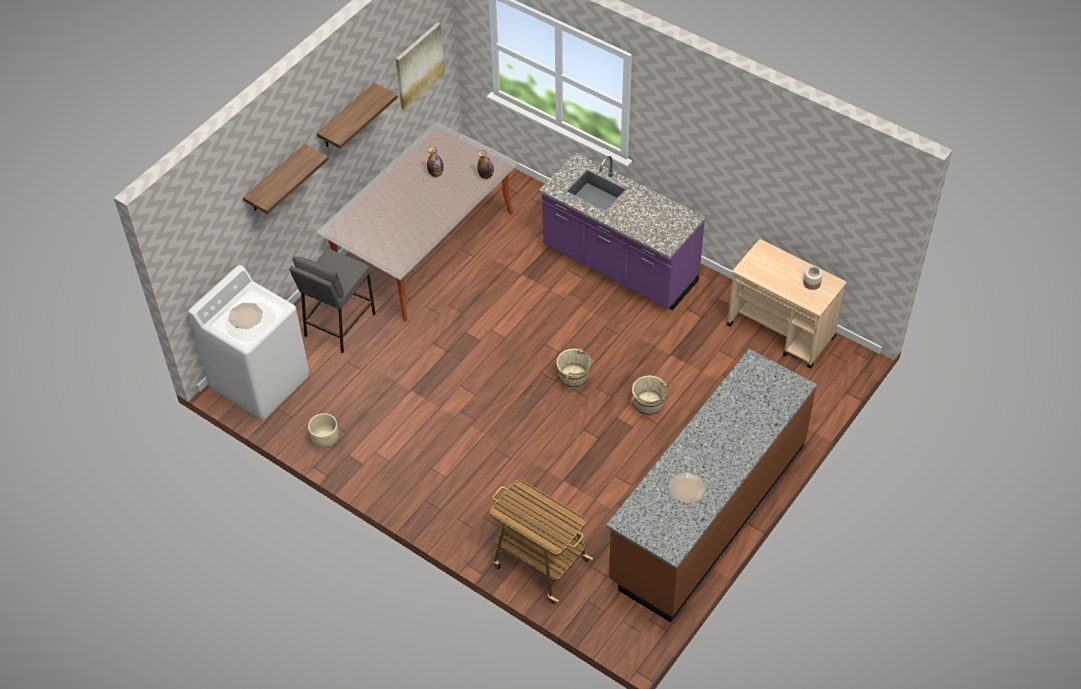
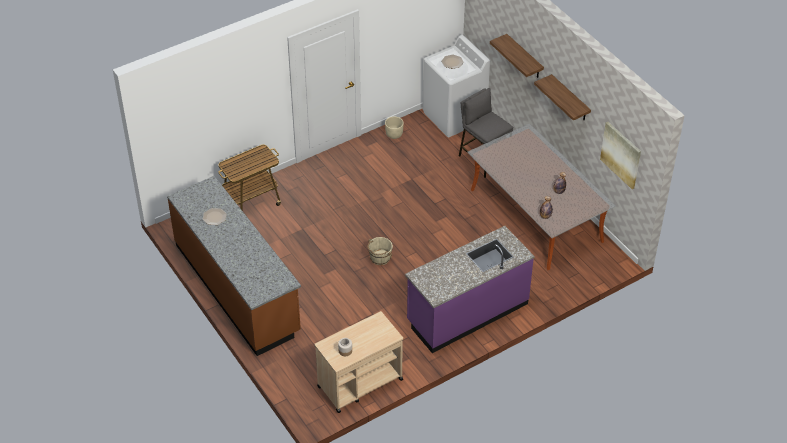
camera: 110 degrees right, 5 degrees down
beige bucket [629,376,669,416] -> none

